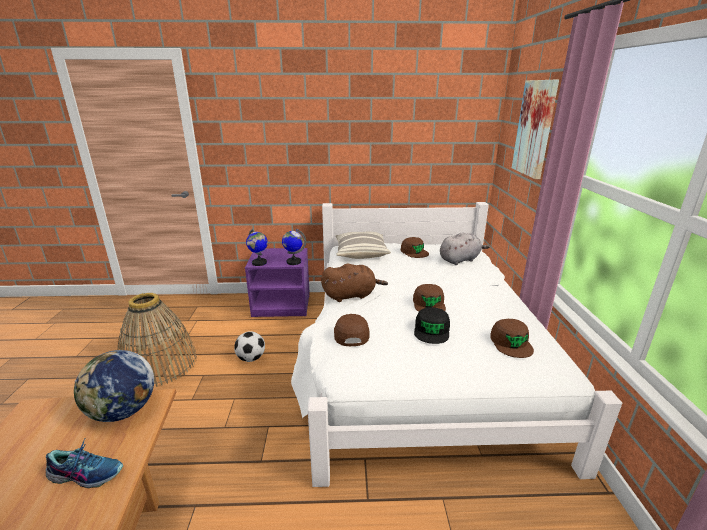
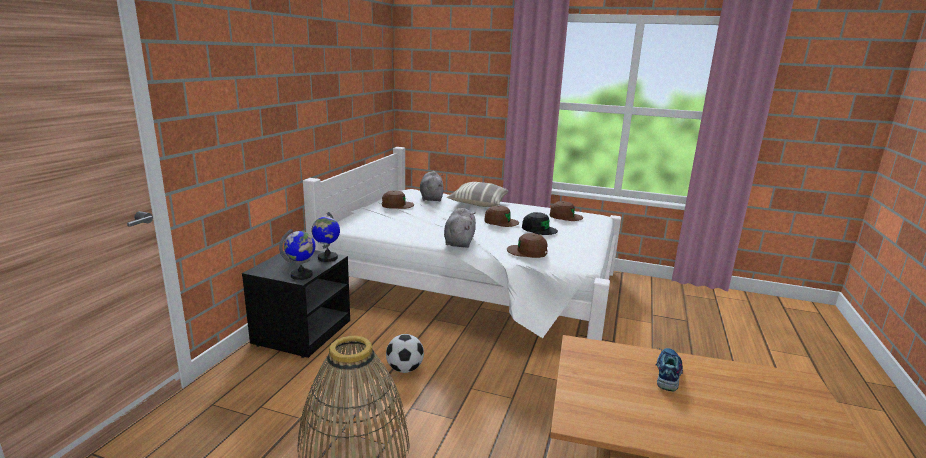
camera: 70 degrees left, 5 degrees down
globe [74,350,154,422] -> none
purple nightstand [245,248,310,317] -> black nightstand [242,250,350,358]
brown plush toy [321,264,388,302] -> grey plush toy [444,208,476,248]
pillow [336,232,391,259] -> pillow moved to [447,182,508,207]
picture [512,80,559,179] -> none

